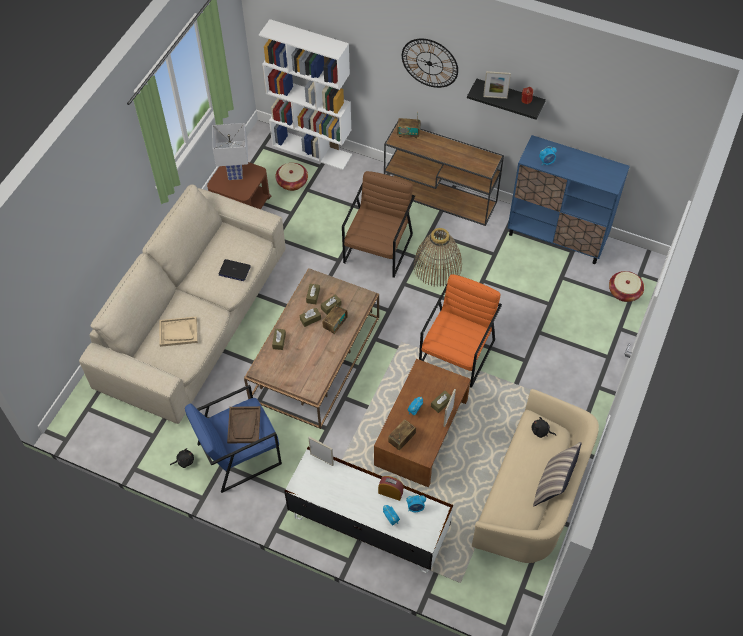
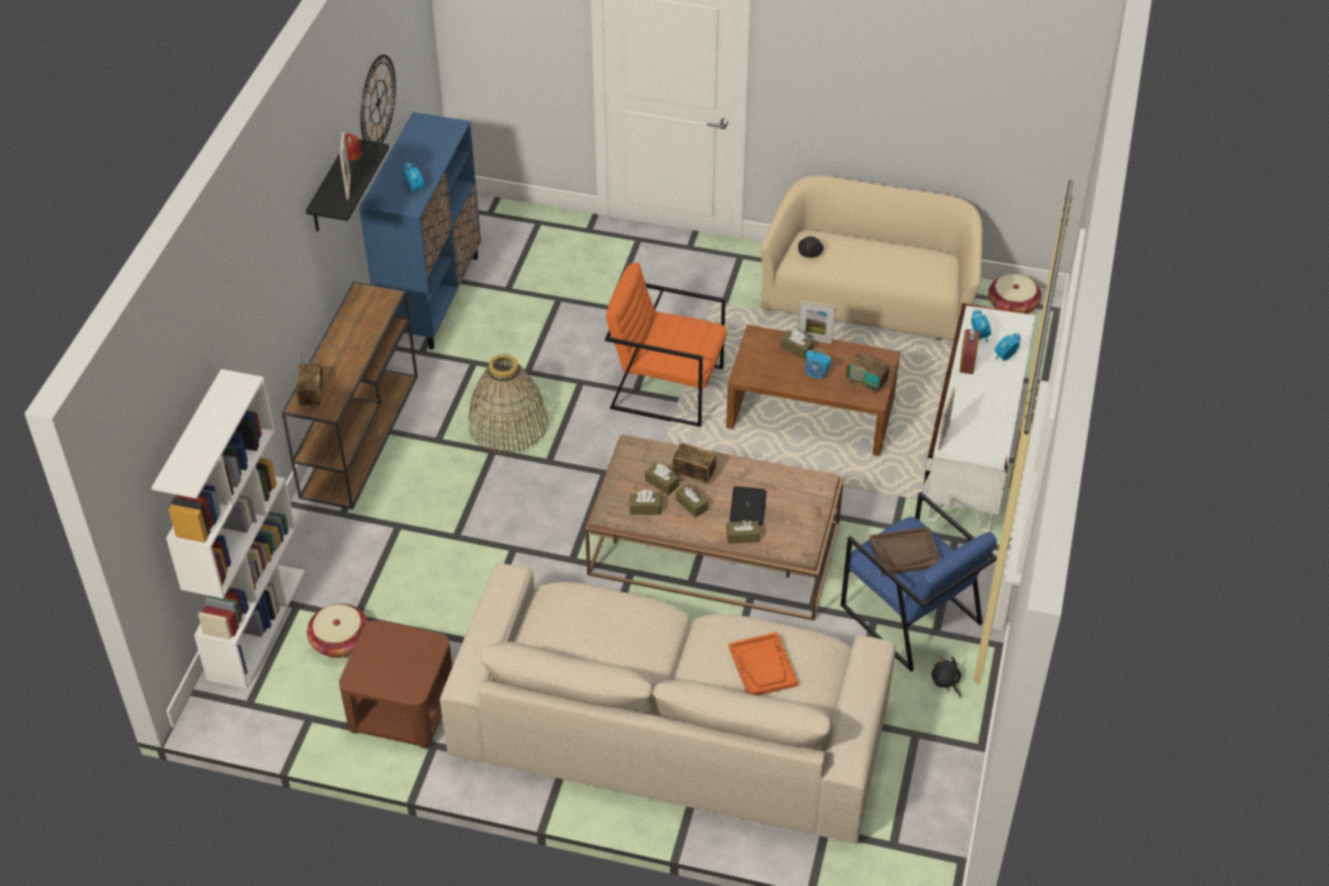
camera: 100 degrees left, 10 degrees down
beige tray [159,316,198,347] -> orange tray [729,632,798,696]
white table lamp [213,123,248,180] -> none
laptop [219,259,251,281] -> laptop moved to [729,486,767,526]
brown armchair [342,171,415,278] -> none
wall clock [402,38,458,88] -> wall clock moved to [360,55,396,143]
pillow [533,442,581,506] -> none
basket [609,271,644,302] -> basket moved to [988,274,1042,314]

